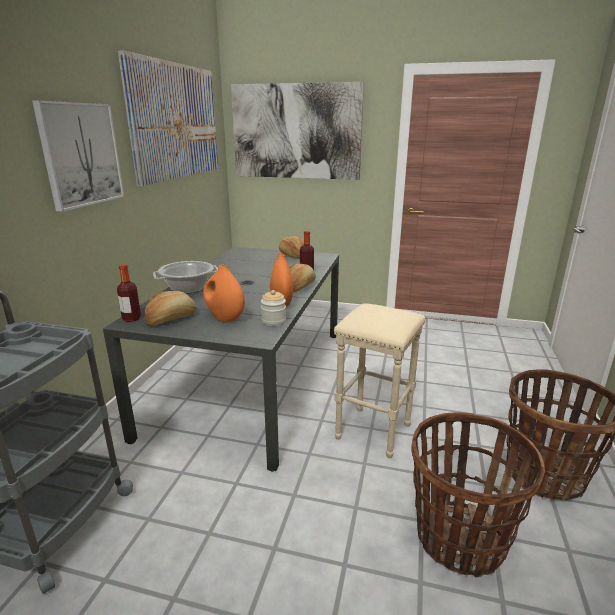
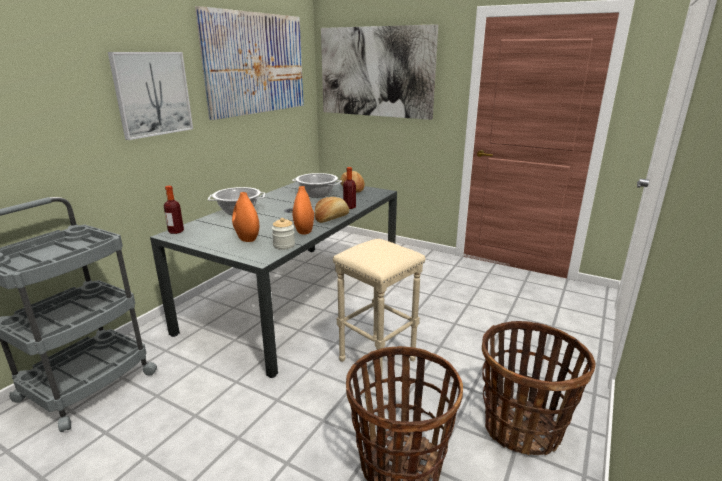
camera: 15 degrees right, 0 degrees up
bread [145,291,197,325] -> none
none -> cooking pot [292,173,342,198]

